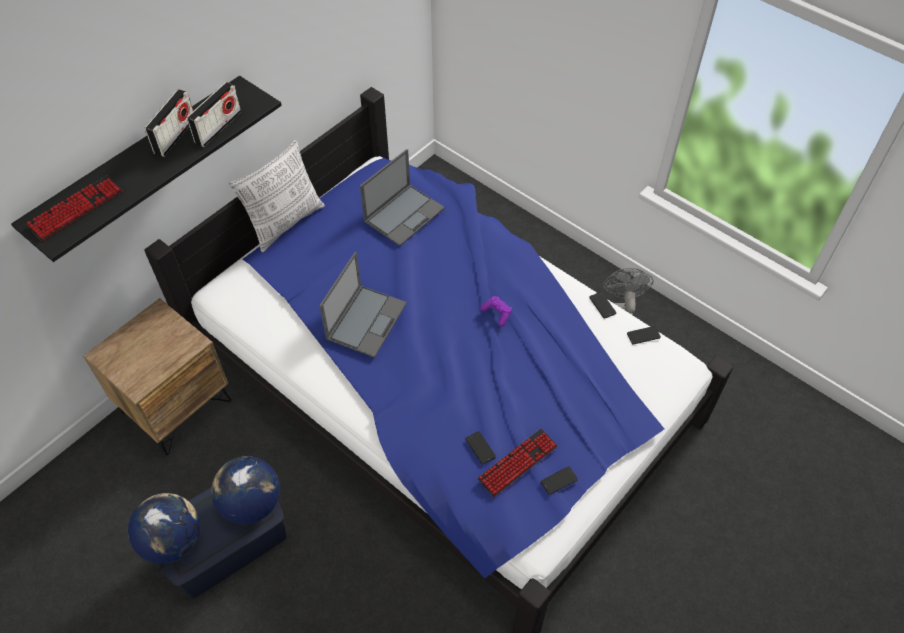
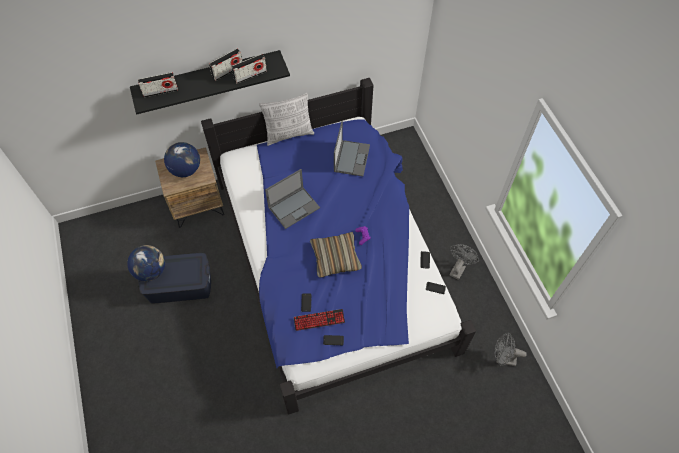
camera: 30 degrees right, 5 degrees up
keyboard [26,176,123,241] -> radio [138,72,178,98]
globe [211,456,280,524] -> globe moved to [164,142,200,177]
laptop [360,149,445,246] -> laptop turned 60 degrees counterclockwise [334,121,370,176]
none -> pillow [310,232,362,278]
none -> grey fan [495,332,527,366]

